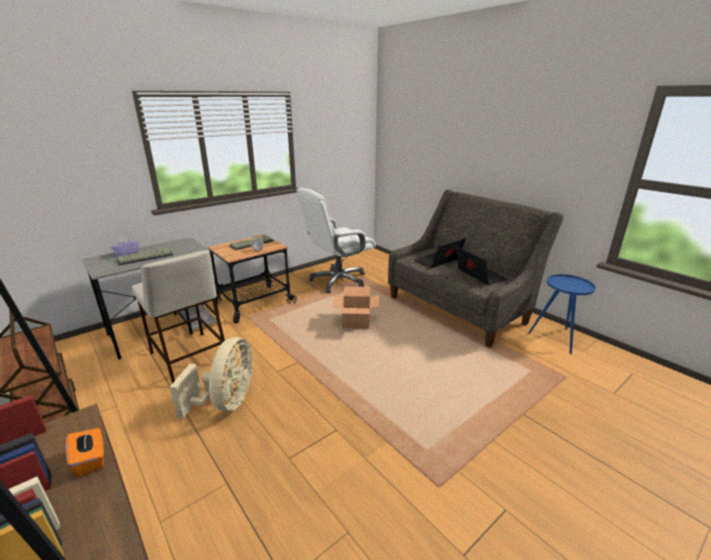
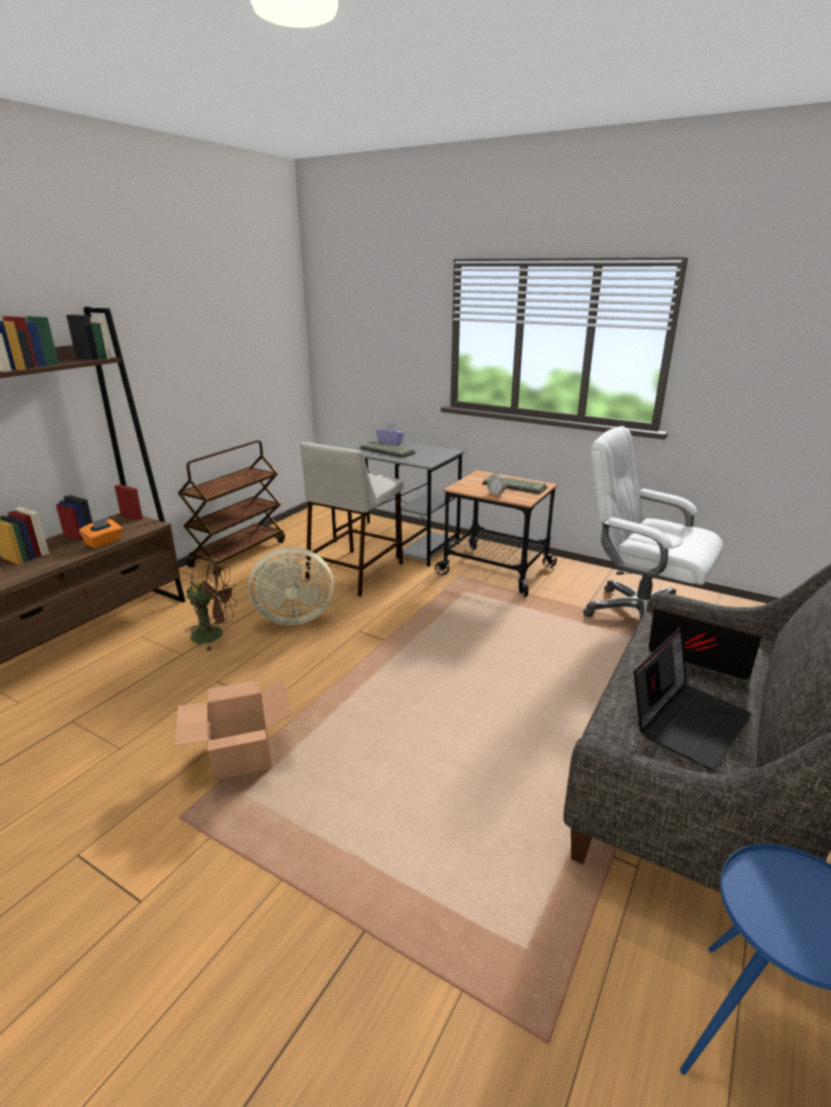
camera: 70 degrees right, 0 degrees up
cardboard box [332,286,379,329] -> cardboard box moved to [176,679,291,782]
none -> brown fan [185,557,237,651]

